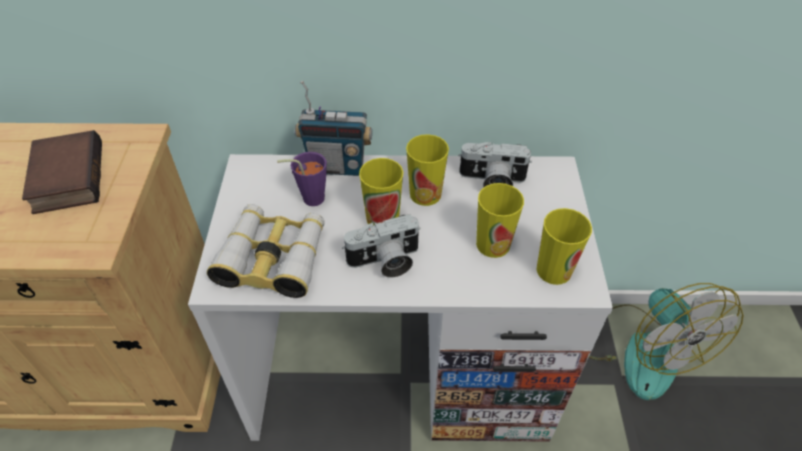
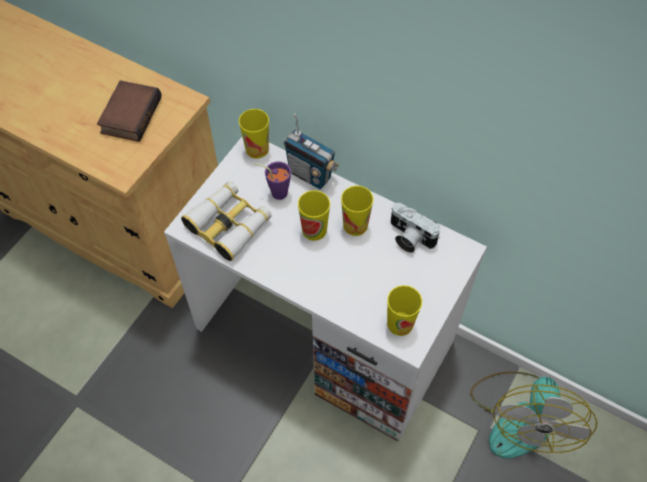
camera: 30 degrees right, 10 degrees up
camera [342,214,421,278] -> none
cup [476,183,524,258] -> cup moved to [239,109,269,159]

